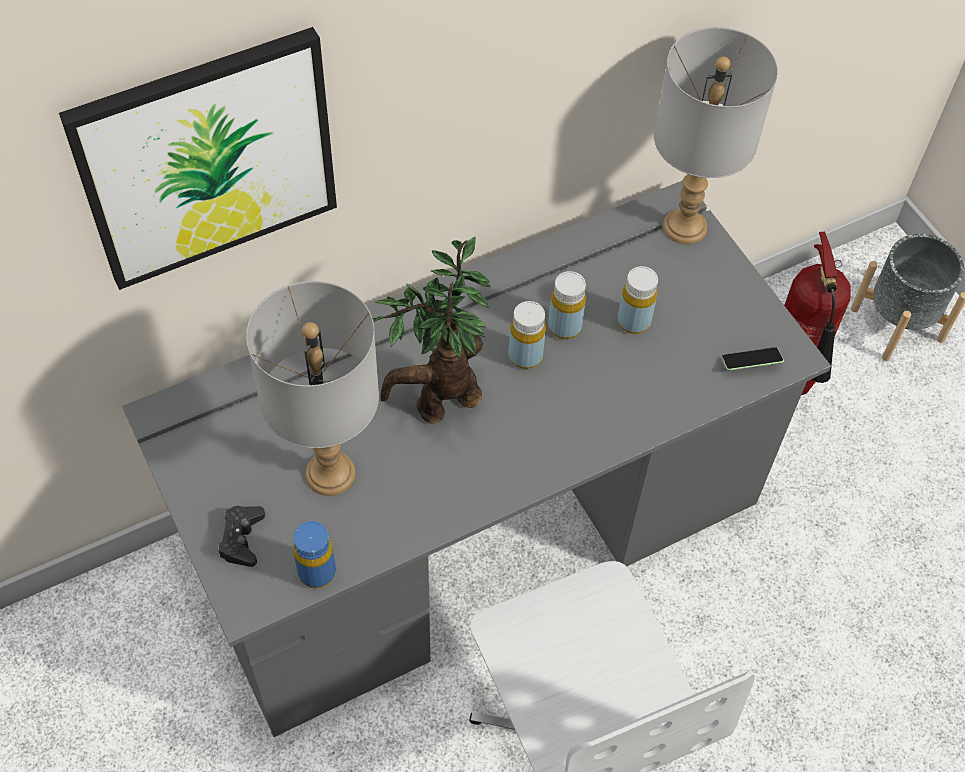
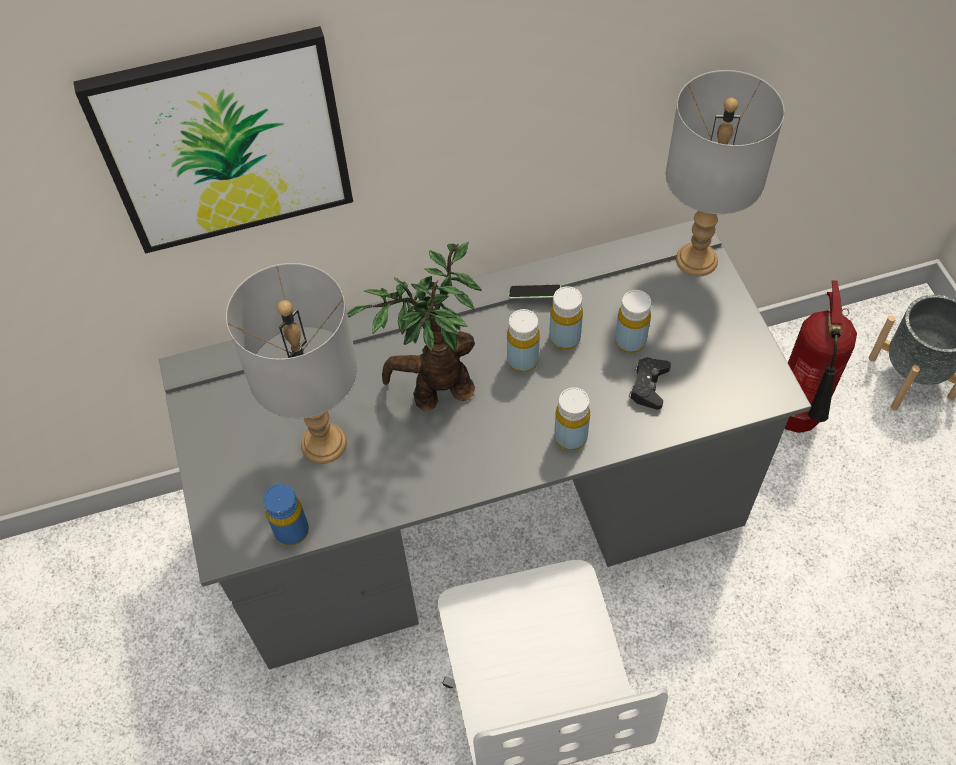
camera: 15 degrees right, 0 degrees up
black game controller [218,506,265,567] -> black game controller moved to [629,357,671,410]
phone [721,347,784,371] -> phone moved to [508,285,561,299]
none -> yellow bottle [554,387,590,450]

